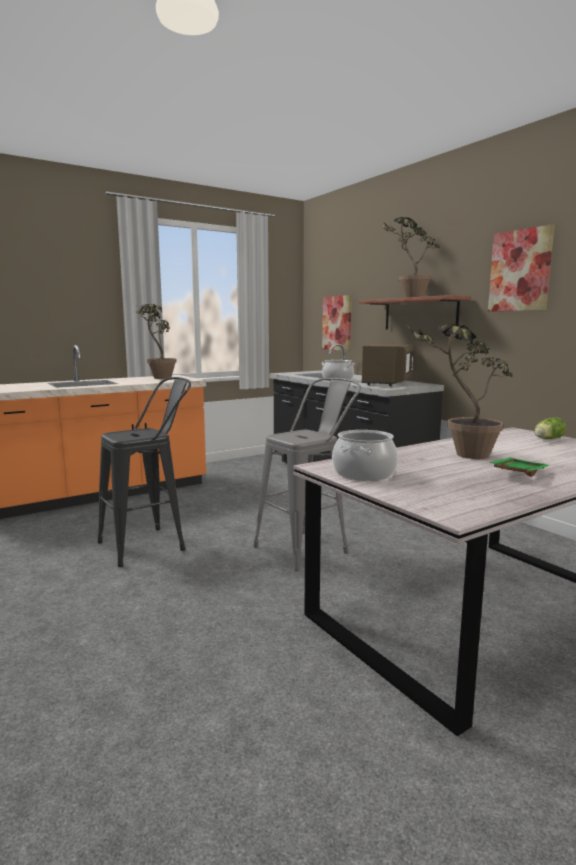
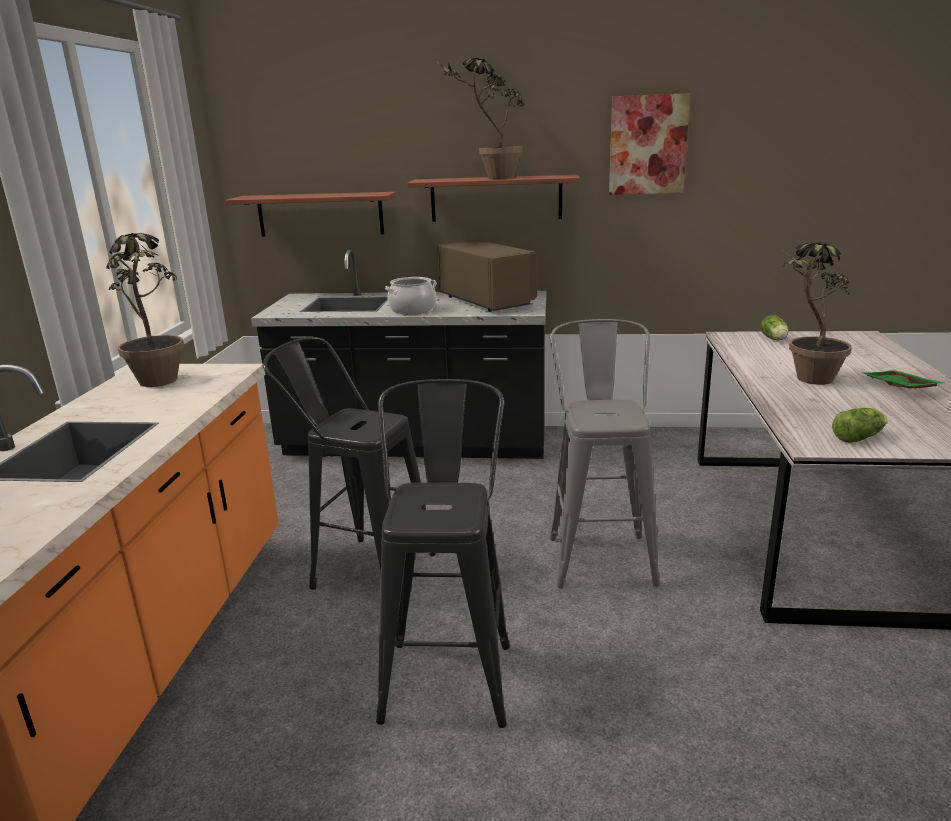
camera: 50 degrees left, 10 degrees up
picture [322,295,352,351] -> shelf [225,192,396,237]
cooking pot [332,430,398,481] -> lettuce [832,408,887,443]
none -> black stool [263,337,436,590]

